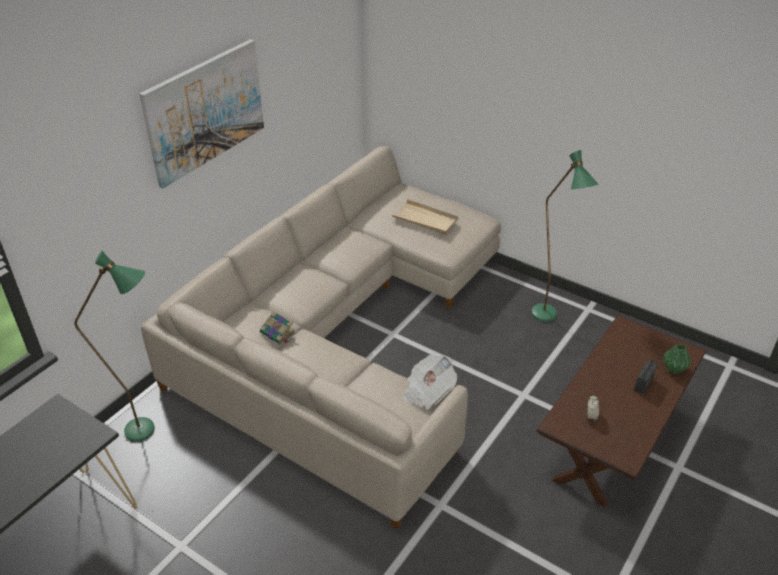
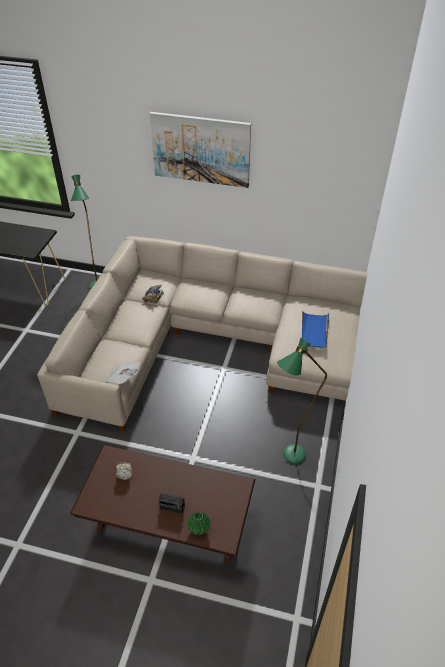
camera: 70 degrees right, 5 degrees up
beige tray [392,199,458,235] -> blue tray [302,310,329,349]

